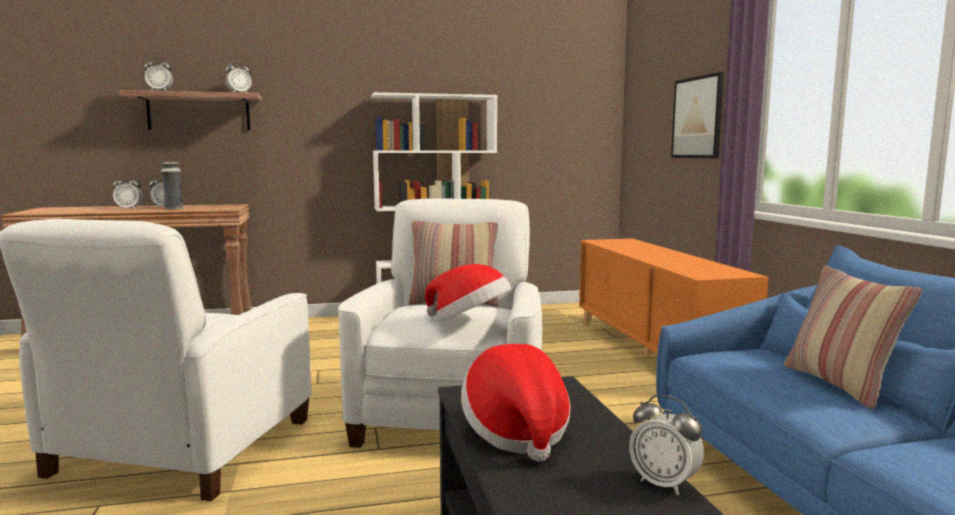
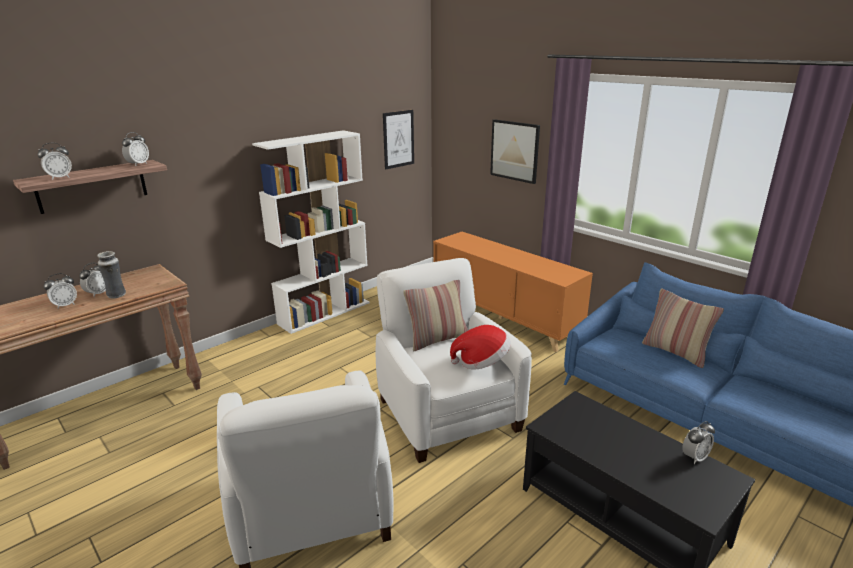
camera: 30 degrees left, 15 degrees up
hat [461,344,571,462] -> none
alarm clock [629,394,704,495] -> alarm clock turned 45 degrees counterclockwise [682,421,715,464]
none -> picture [383,110,414,170]

